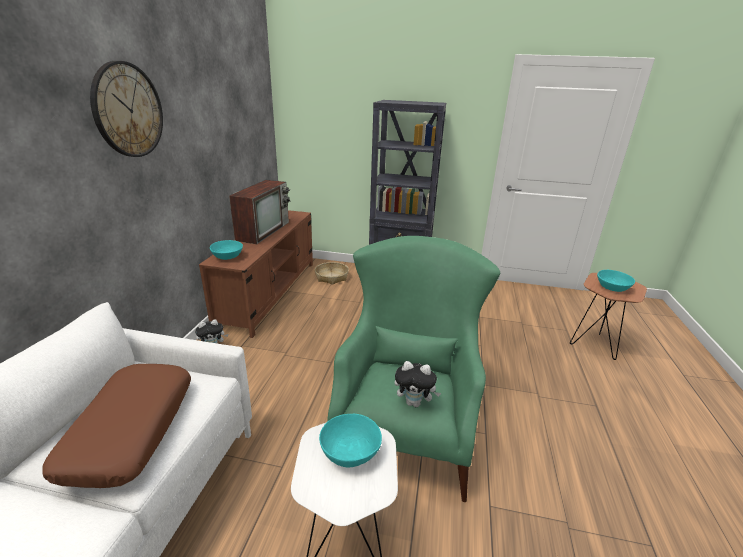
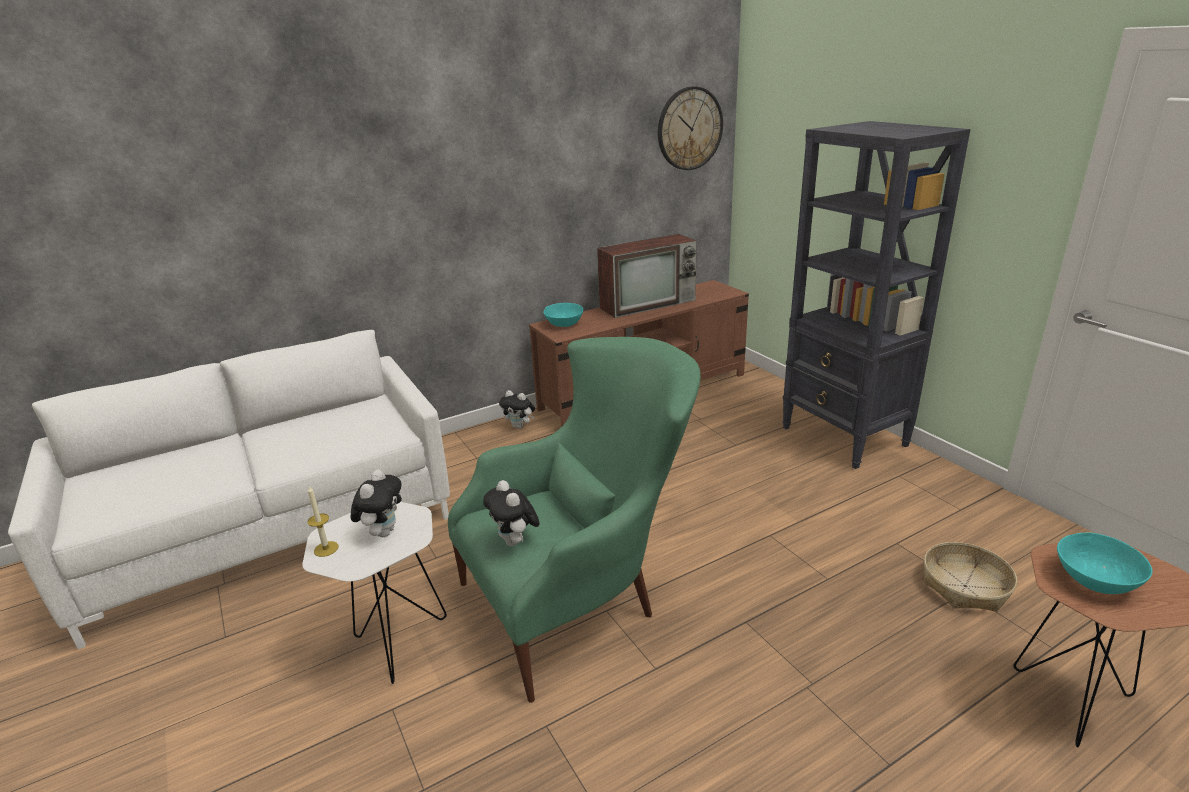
camera: 50 degrees right, 0 degrees up
brown pillow [42,364,191,488] -> none
wall clock [90,61,163,157] -> wall clock moved to [658,87,723,170]
basket [315,262,349,285] -> basket moved to [924,542,1017,612]
turquoise bowl [319,414,382,468] -> plush toy [350,470,402,537]
none -> candle [308,486,338,557]

